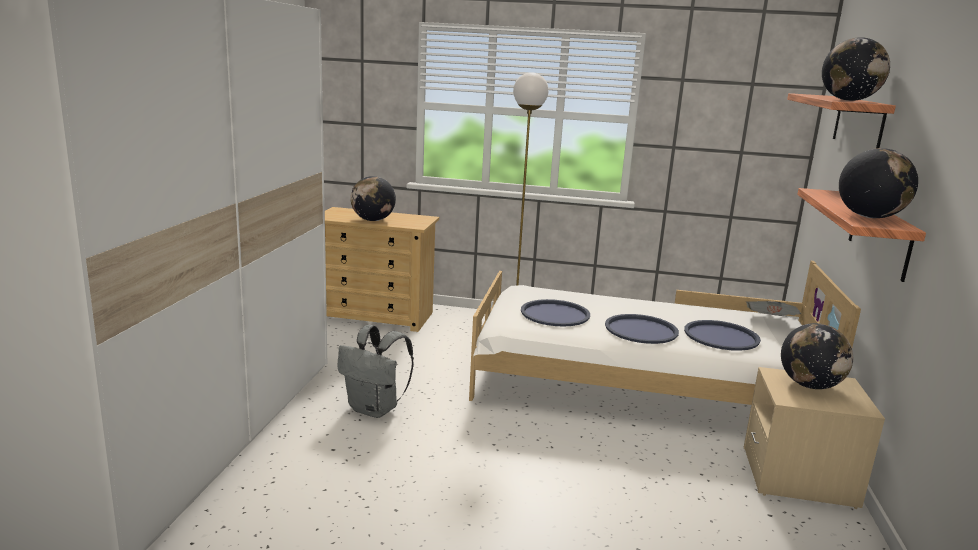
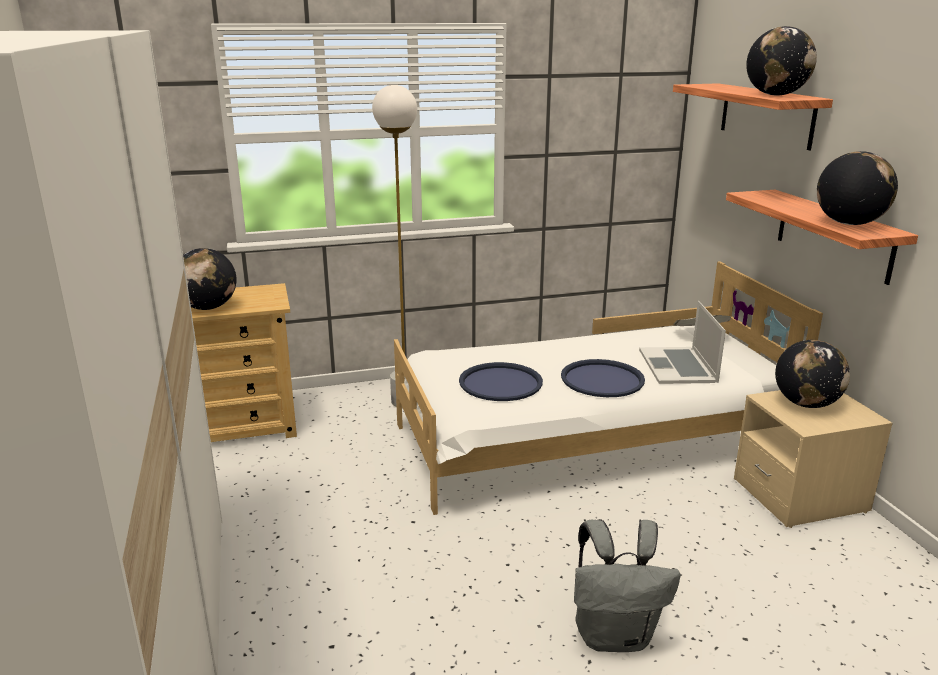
camera: 25 degrees left, 5 degrees up
grey backpack [337,325,414,418] -> grey backpack moved to [574,519,680,652]
blue tray [684,320,761,351] -> laptop [639,301,726,384]

